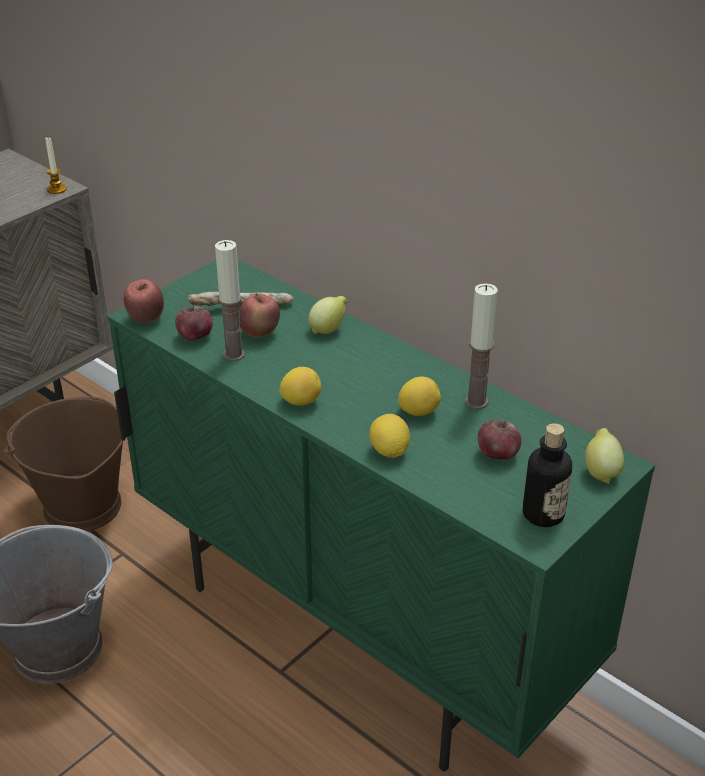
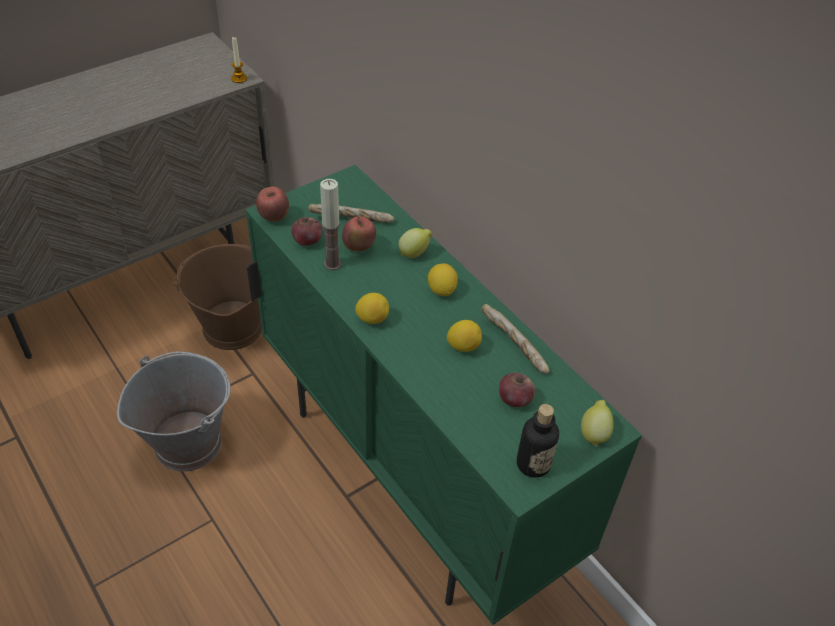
camera: 10 degrees right, 10 degrees up
lemon [369,414,410,458] -> lemon moved to [428,263,458,296]
candle [465,283,498,409] -> bread [482,304,549,374]

